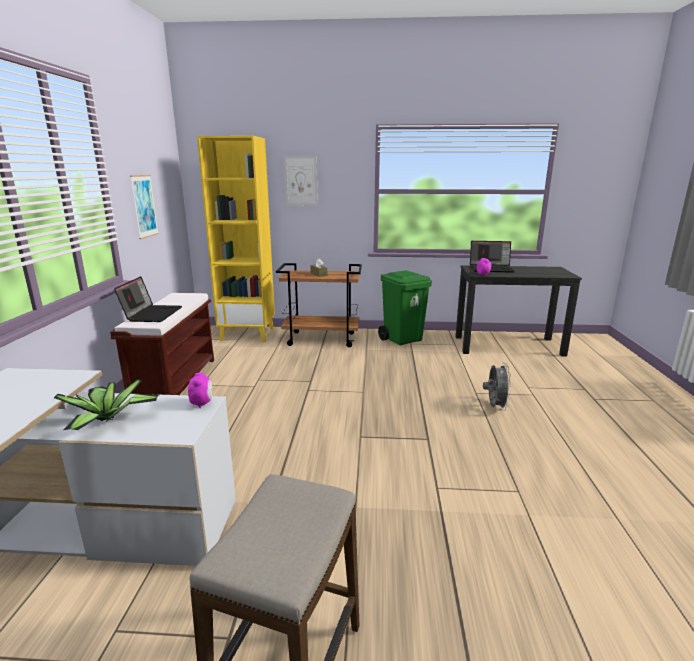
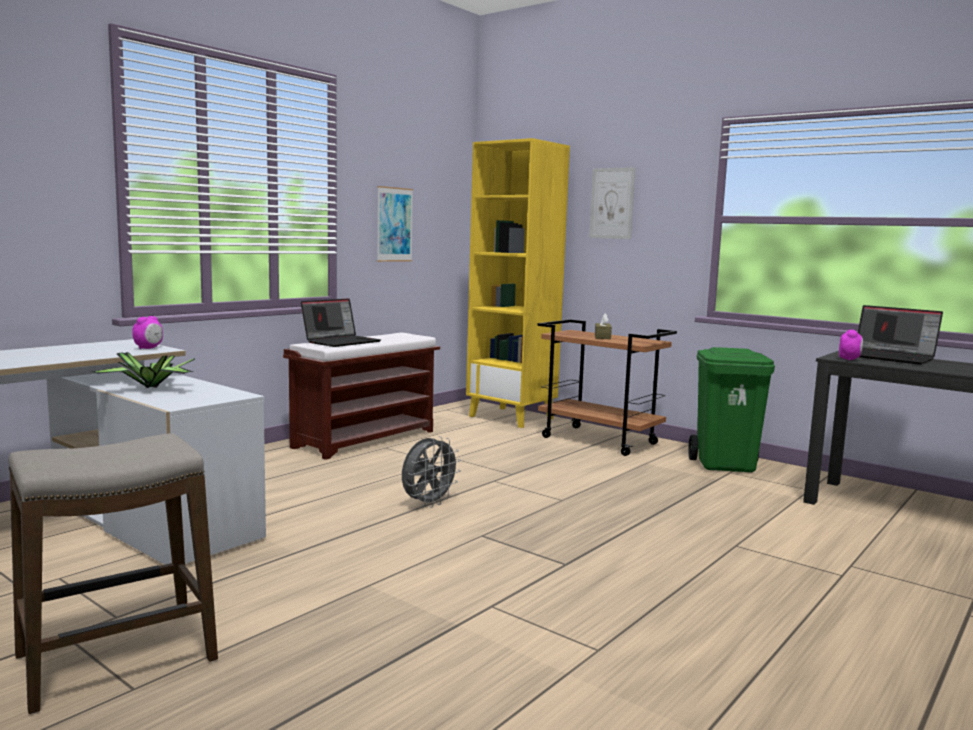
camera: 35 degrees right, 10 degrees down
alarm clock [188,372,212,408] -> alarm clock moved to [132,316,163,349]
grey fan [483,363,512,411] -> grey fan moved to [402,436,461,508]

